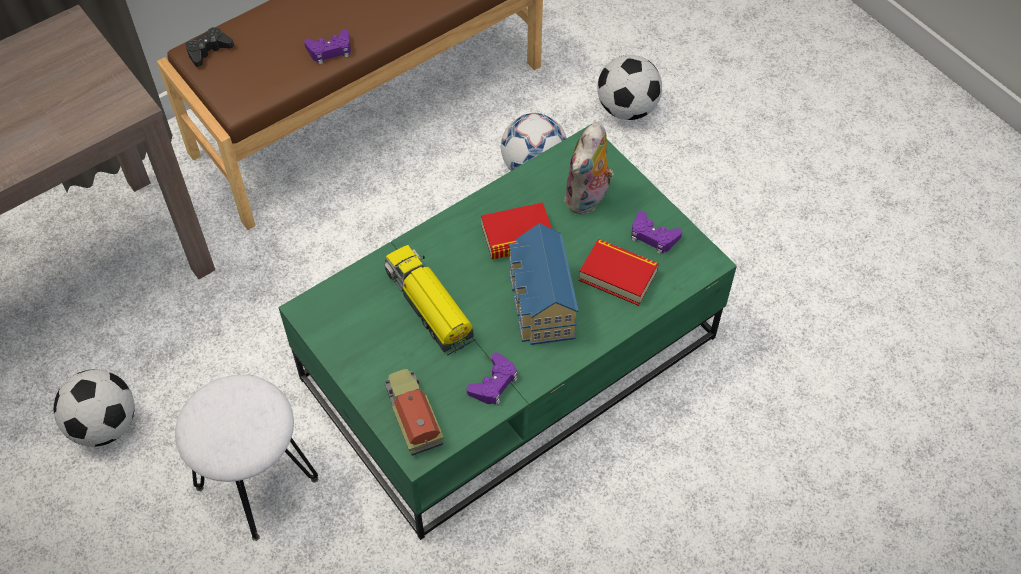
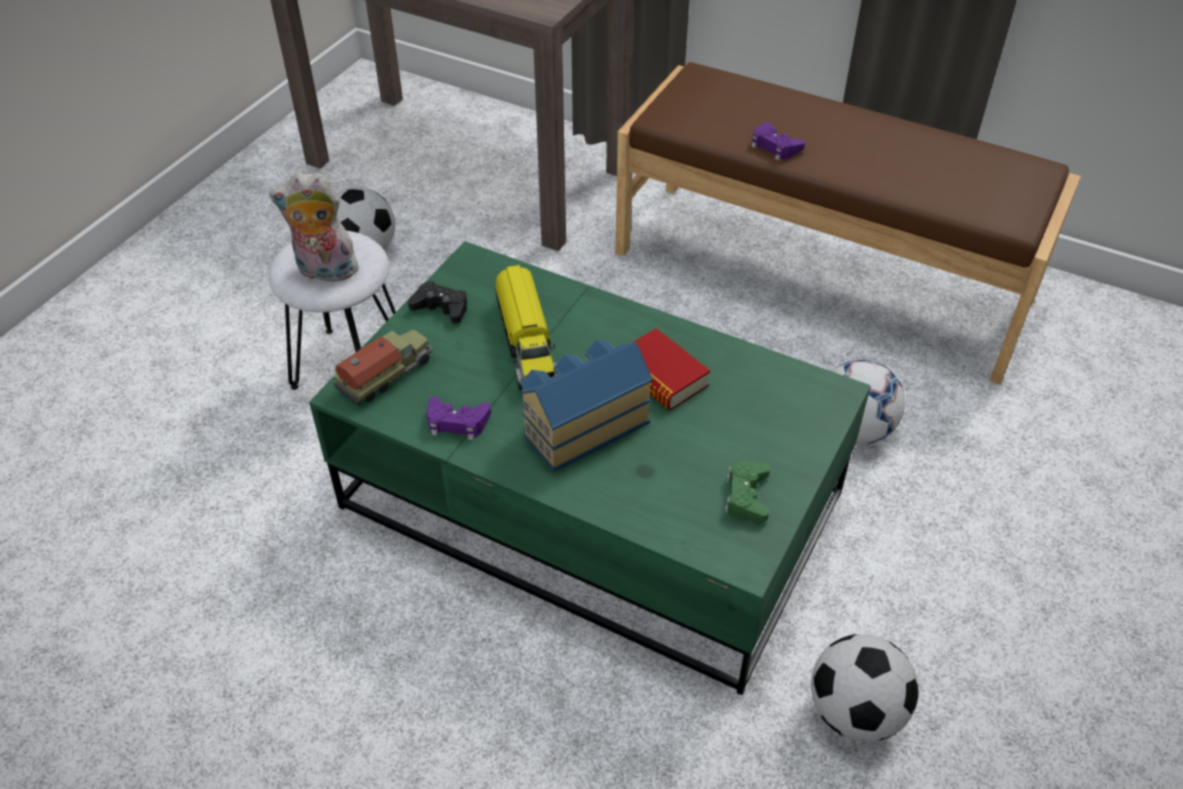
camera: 65 degrees right, 10 degrees down
black game controller [185,27,234,67] -> black game controller moved to [408,281,467,323]
toy truck [384,245,476,355] -> toy truck turned 135 degrees clockwise [495,265,557,390]
plush toy [564,122,614,215] -> plush toy moved to [269,173,361,282]
book [579,239,659,306] -> none
football [597,55,662,120] -> football moved to [811,634,919,742]
purple game controller [631,211,682,255] -> green game controller [725,461,770,522]

